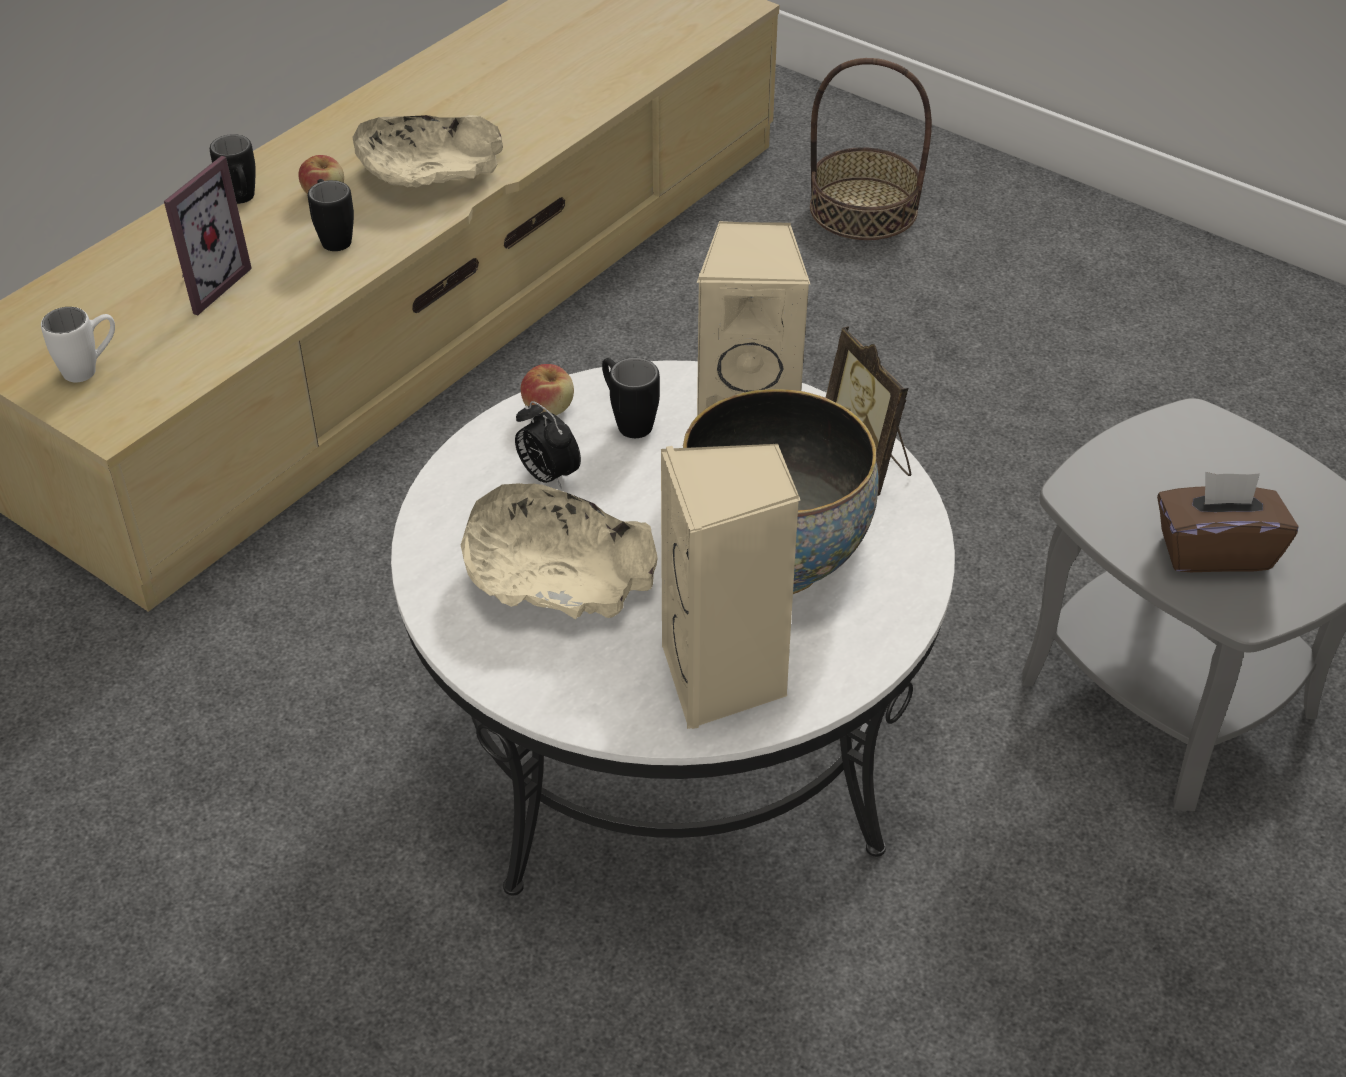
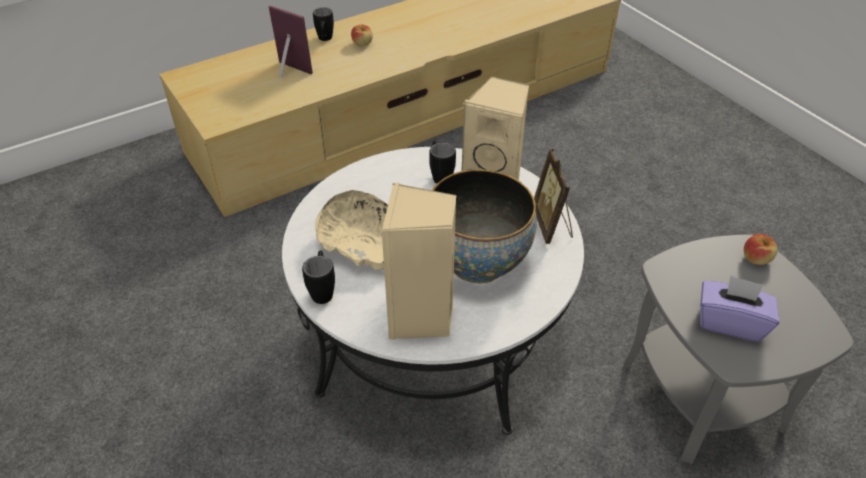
camera: 20 degrees right, 0 degrees up
white mug [41,307,115,382] -> none
picture frame [164,156,252,315] -> picture frame turned 105 degrees counterclockwise [269,6,313,78]
black mug [308,179,354,251] -> black mug moved to [302,251,335,304]
beige bowl [352,115,503,188] -> none
alarm clock [515,401,581,489] -> none
apple [521,364,574,415] -> apple moved to [744,234,778,265]
basket [810,58,932,240] -> none
brown tissue box [1157,472,1299,572] -> purple tissue box [700,276,780,342]

